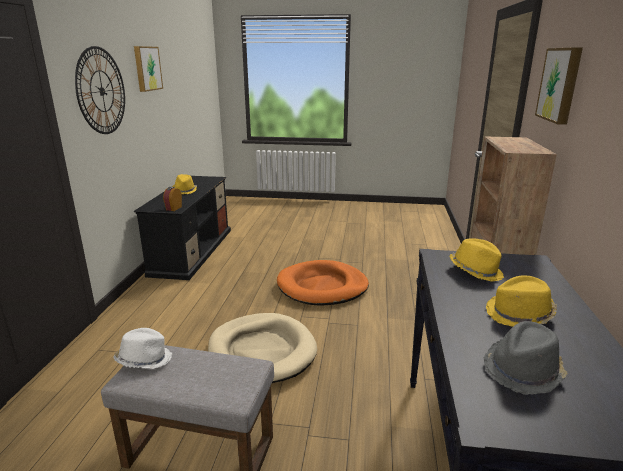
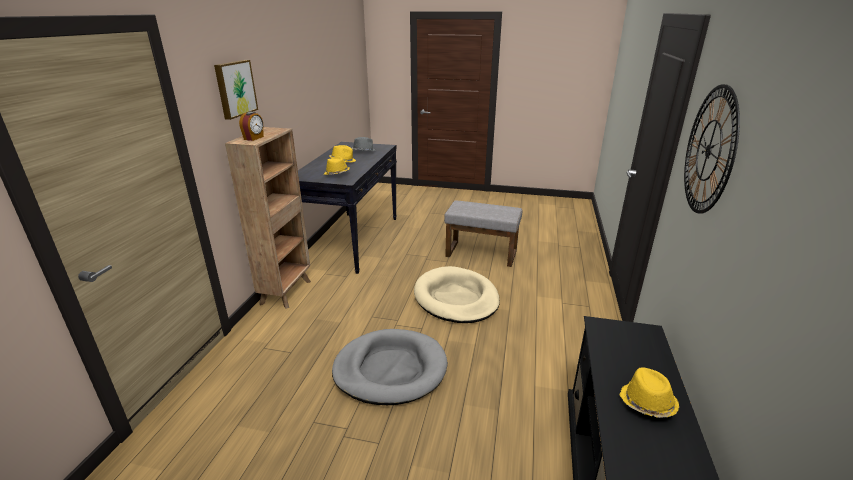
camera: 175 degrees left, 5 degrees up
white hat [113,328,172,369] -> none
picture [134,46,163,92] -> none
alarm clock [163,187,182,211] -> alarm clock moved to [239,112,264,141]
orange dog bed [277,260,369,306] -> grey dog bed [332,329,448,405]

